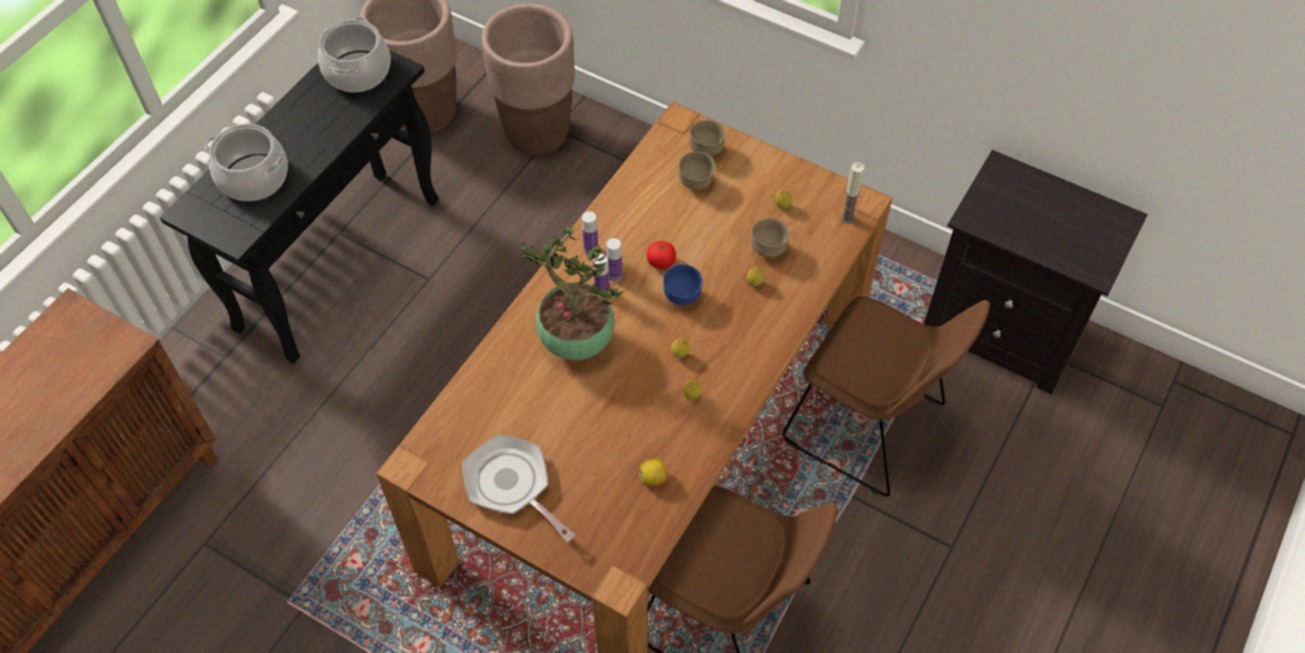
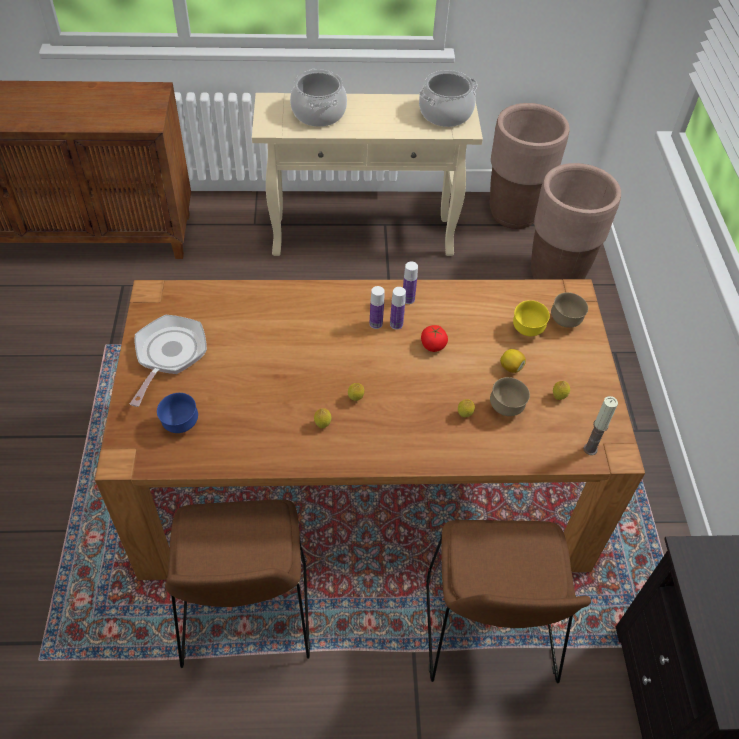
camera: 55 degrees right, 5 degrees down
black console table [160,50,439,364] -> beige console table [252,93,483,256]
potted plant [520,227,623,361] -> none
lemon [639,459,667,486] -> lemon moved to [500,349,526,373]
blue bowl [663,264,703,305] -> blue bowl moved to [157,393,198,433]
brown bowl [679,151,716,190] -> yellow bowl [513,300,550,336]

